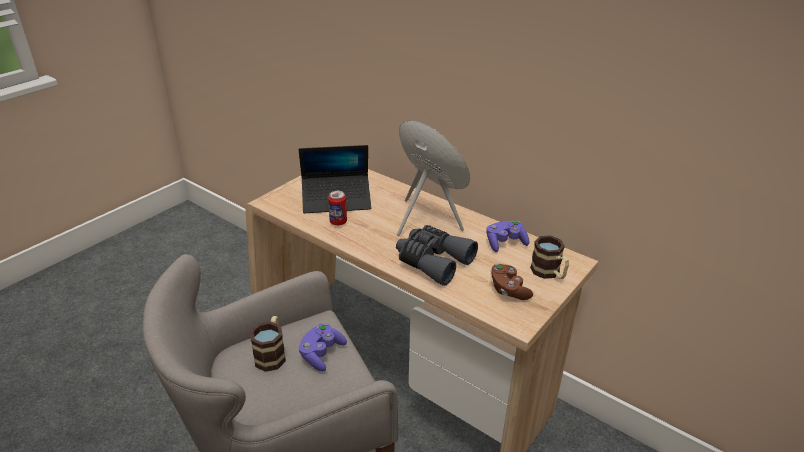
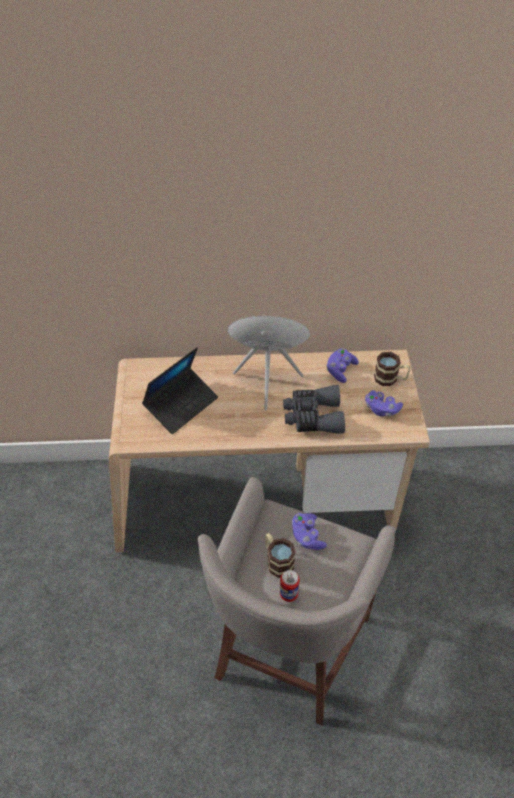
camera: 40 degrees left, 15 degrees up
can [328,191,347,226] -> can moved to [280,570,300,602]
brown game controller [491,264,533,300] -> purple game controller [365,390,403,417]

